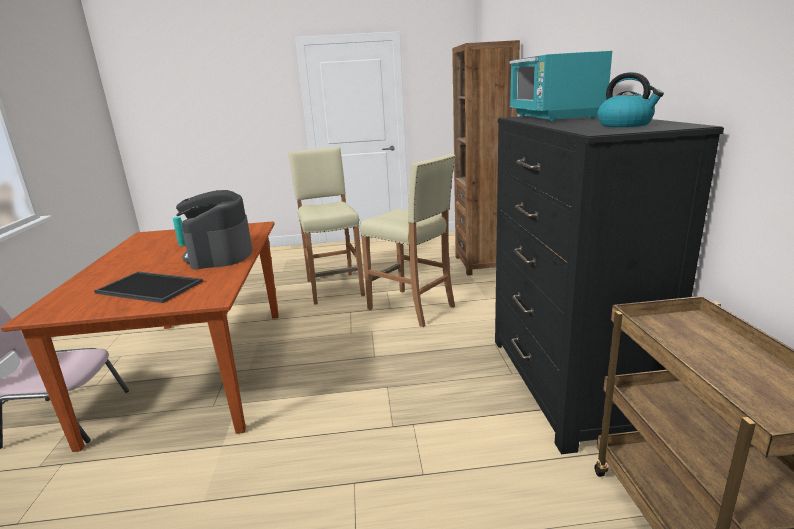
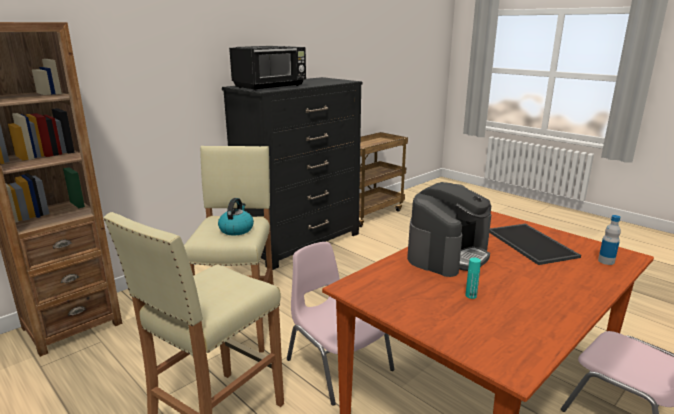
camera: 130 degrees left, 0 degrees up
turquoise microwave [509,51,612,122] -> black microwave [229,46,306,91]
kettle [597,72,664,127] -> kettle moved to [218,198,254,235]
none -> pink chair [287,242,395,406]
none -> bottle [598,215,621,265]

